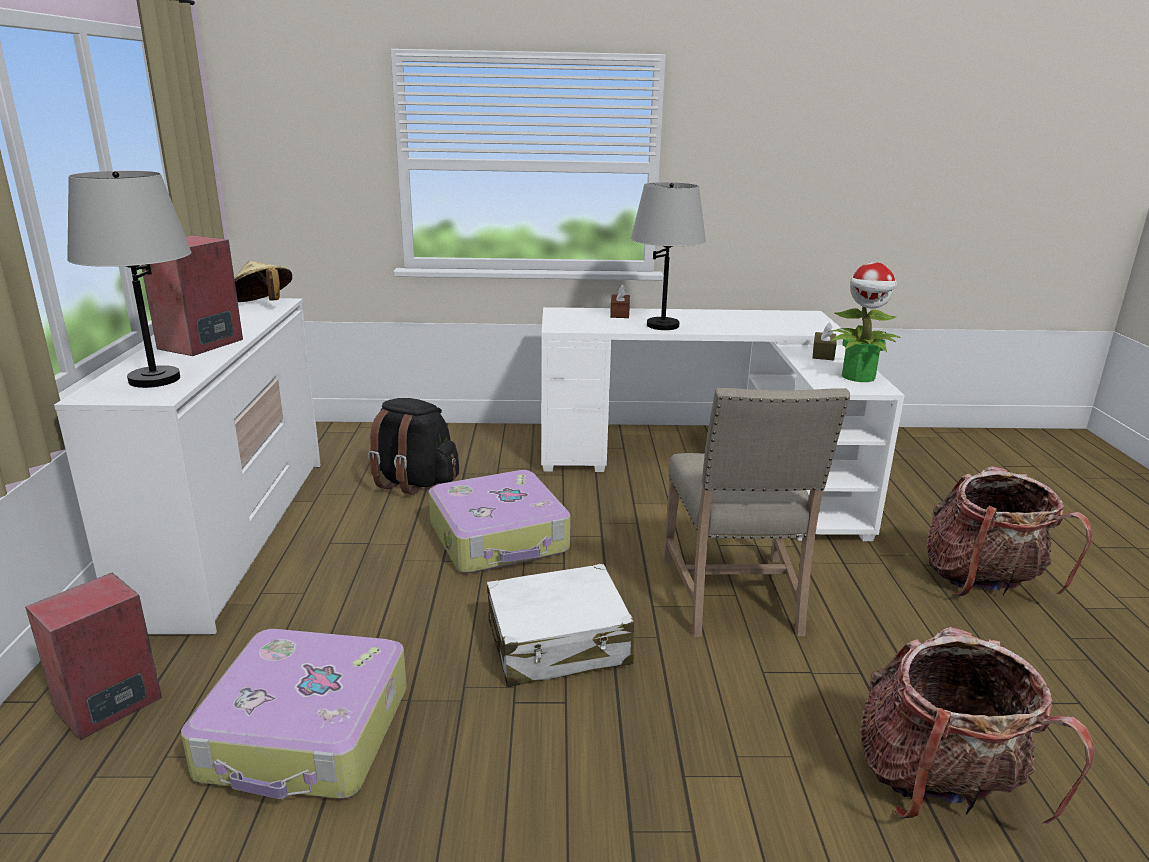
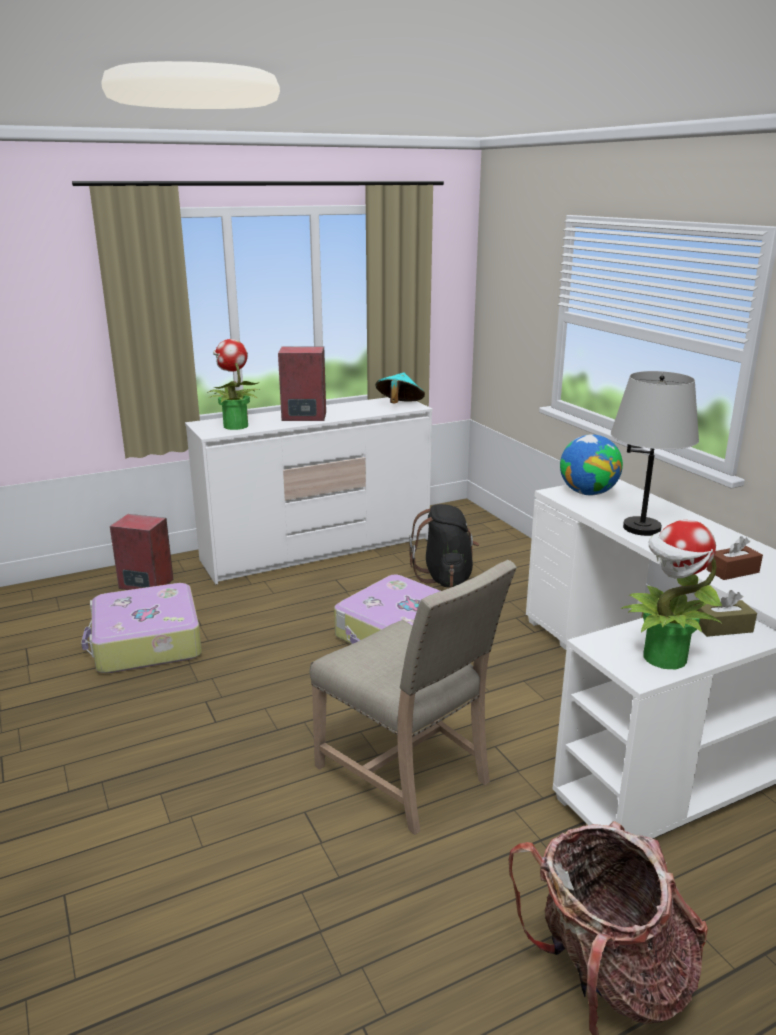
camera: 65 degrees right, 0 degrees up
grey table lamp [67,171,191,388] -> potted plant [207,339,259,430]
beige hat [234,261,292,302] -> turquoise hat [376,373,425,404]
white suitcase [487,564,634,687] -> none
brown tissue box [610,284,630,318] -> brown tissue box moved to [707,536,763,580]
beige chair [663,388,850,637] -> beige chair turned 105 degrees counterclockwise [310,560,517,835]
backpack [860,626,1095,824] -> none
none -> globe [560,434,623,495]

